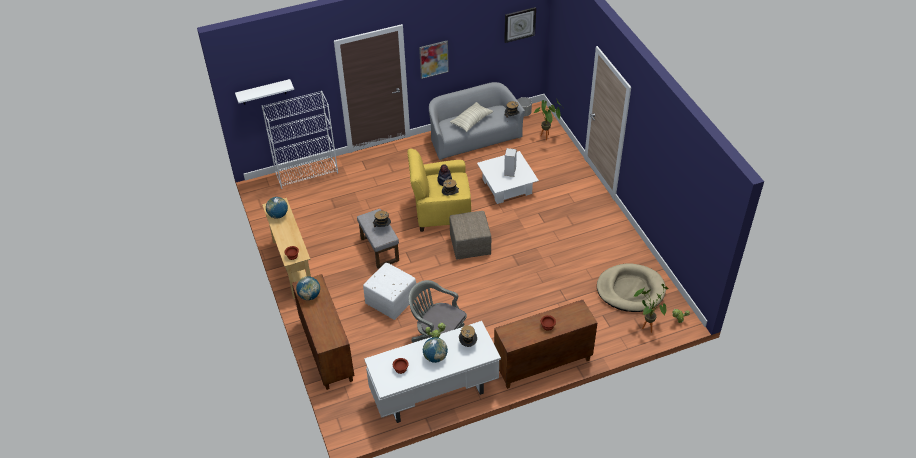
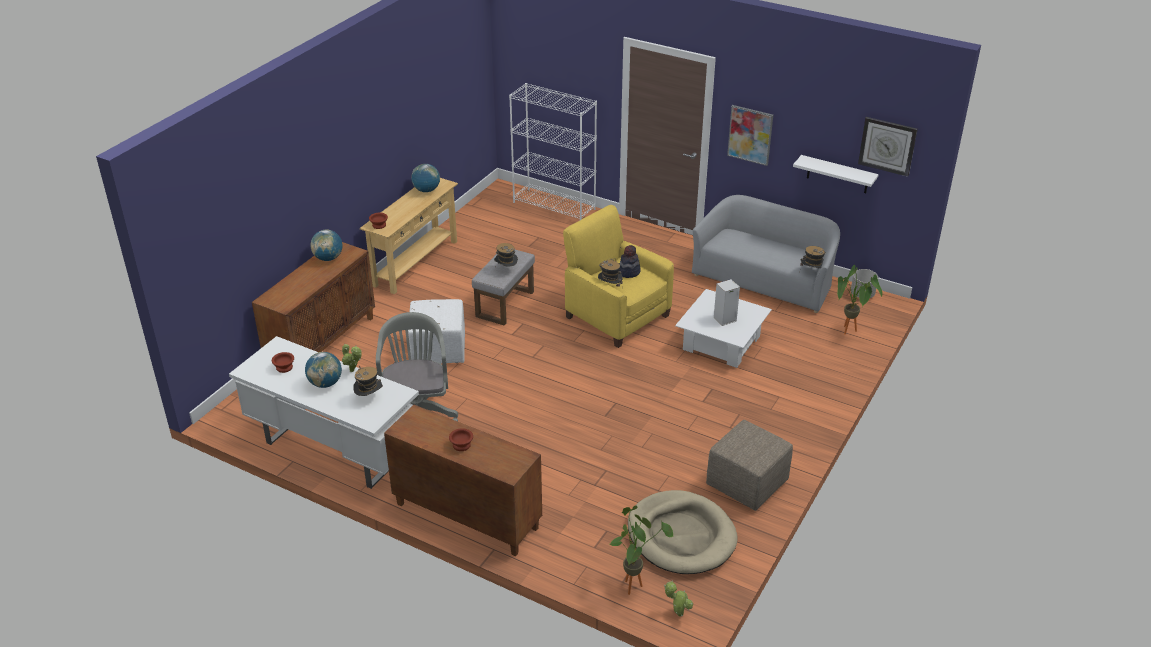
camera: 50 degrees right, 10 degrees down
white shelf [235,79,294,104] -> white shelf moved to [793,155,879,193]
beige ottoman [449,211,491,260] -> beige ottoman moved to [706,420,793,511]
pillow [450,102,493,132] -> none

